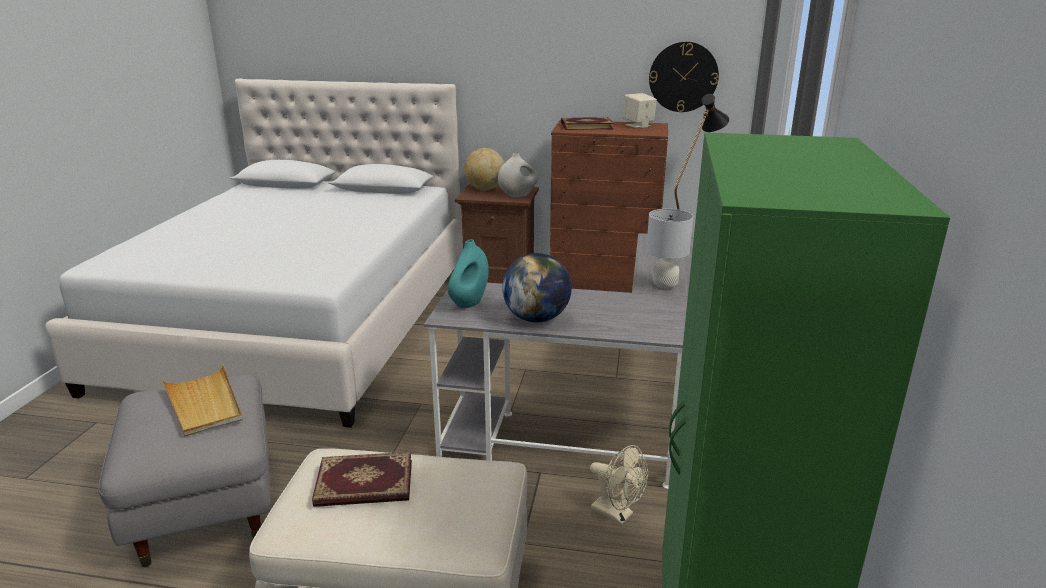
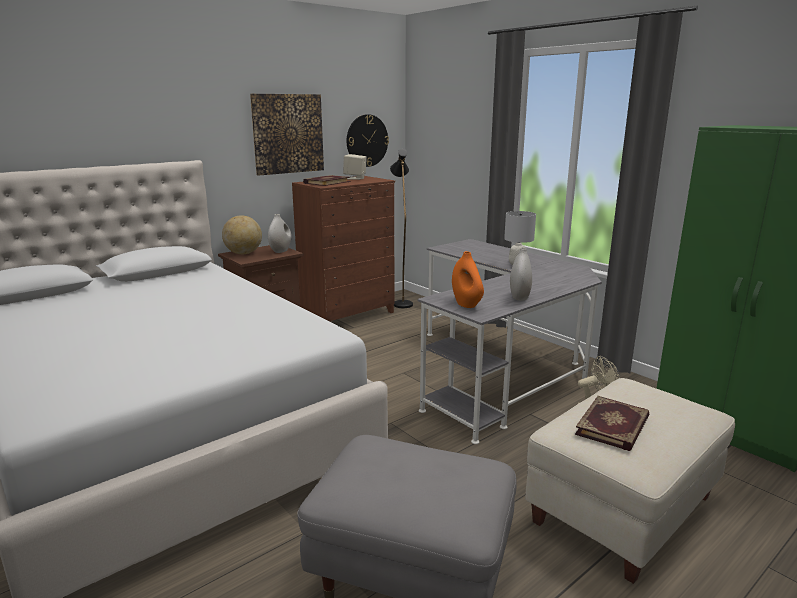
camera: 50 degrees left, 5 degrees down
beige tray [162,364,242,437] -> none
turquoise vase [447,239,489,308] -> orange vase [452,251,484,308]
globe [502,253,572,322] -> white vase [510,248,532,301]
none -> picture [250,94,324,175]

